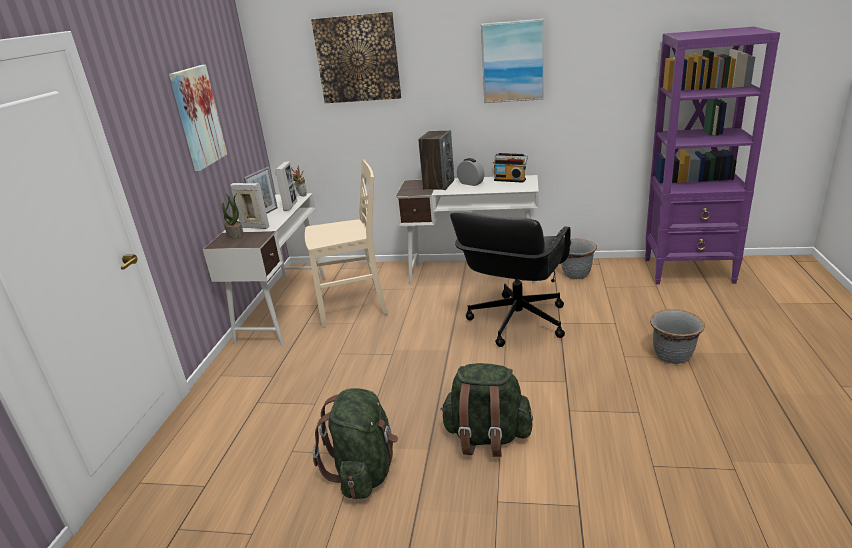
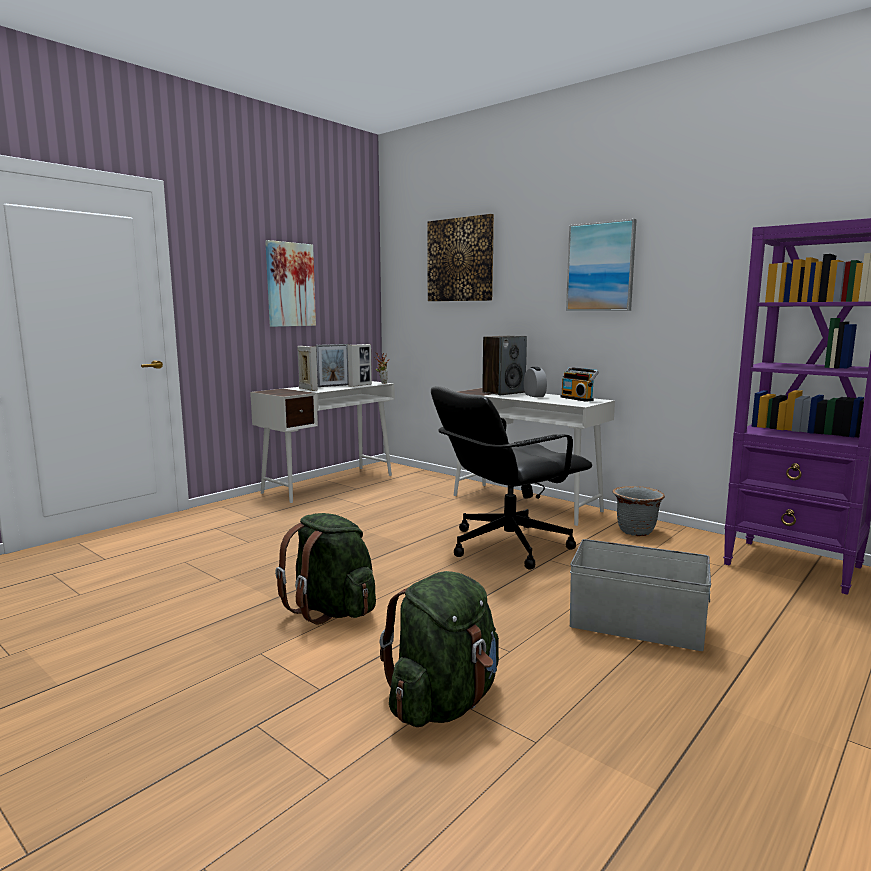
camera: 30 degrees right, 15 degrees down
potted plant [222,193,244,239] -> none
beige chair [305,160,388,328] -> none
green backpack [313,388,398,499] -> green backpack moved to [380,571,499,727]
grey planter [650,309,705,364] -> grey storage box [570,539,711,651]

